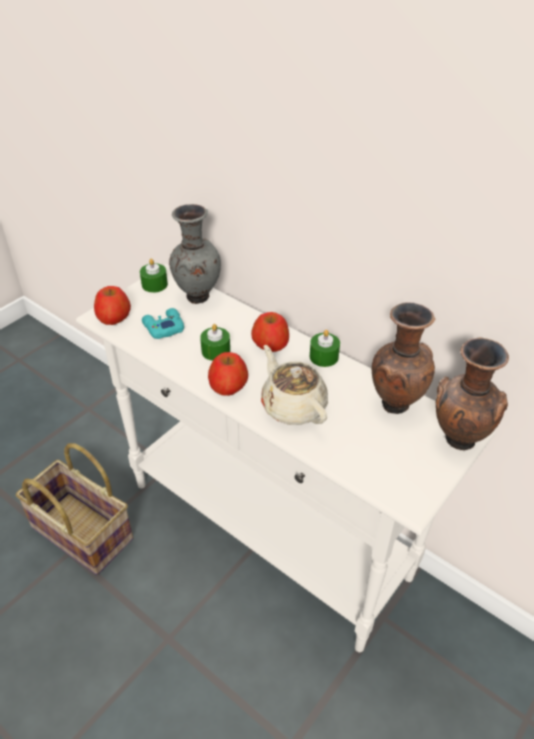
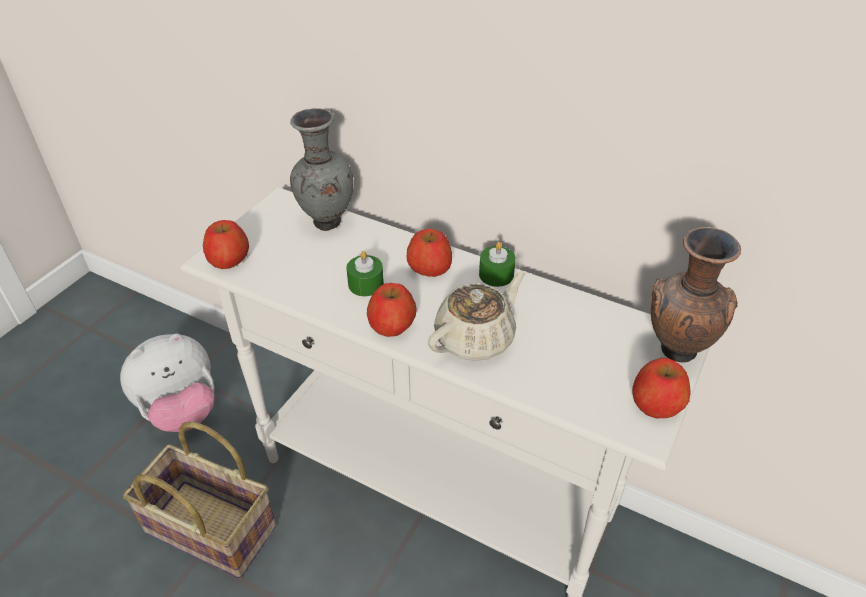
camera: 10 degrees left, 0 degrees up
green candle [140,259,168,293] -> none
turquoise game controller [142,308,184,339] -> none
beige teapot [261,345,328,425] -> beige teapot turned 90 degrees clockwise [428,271,526,361]
brown vase [372,302,436,414] -> none
none -> plush toy [120,334,215,432]
none -> apple [632,358,691,418]

